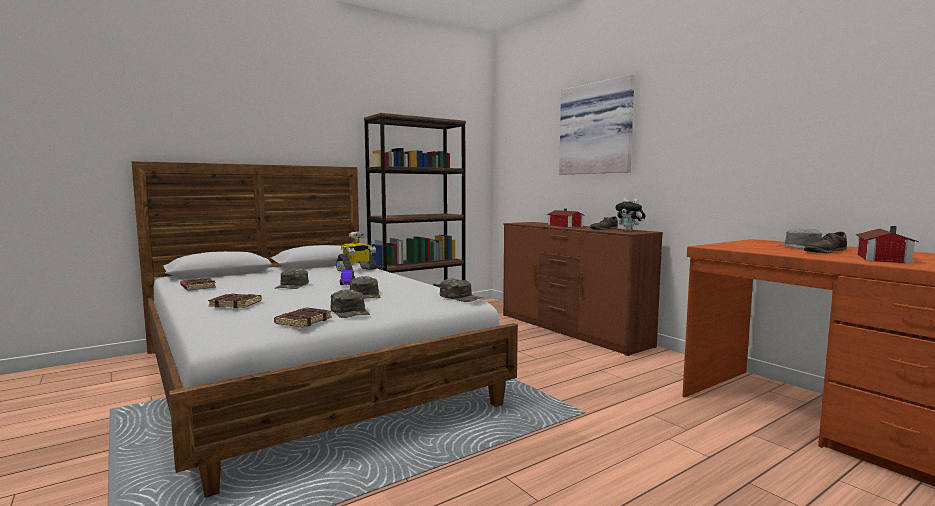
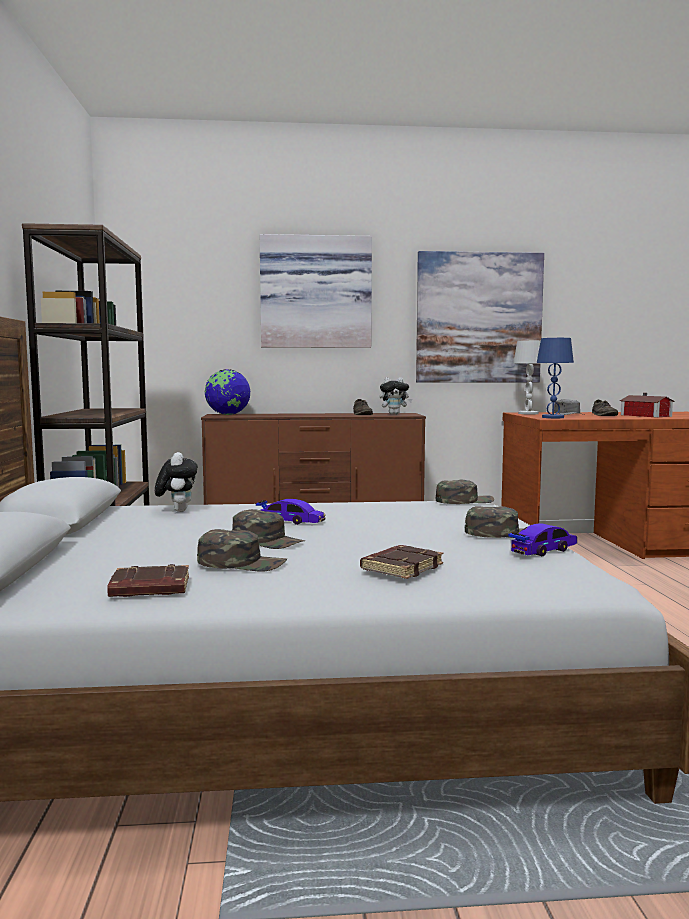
camera: 60 degrees left, 0 degrees up
brown book [274,308,332,328] -> toy car [508,524,577,556]
toy robot [336,232,377,272] -> plush toy [155,452,198,512]
green cap [350,276,381,299] -> green cap moved to [197,529,287,572]
toy house [547,208,585,227] -> none
none -> globe [205,369,250,415]
none -> picture [416,251,544,383]
none -> white table lamp [513,340,541,414]
none -> blue table lamp [537,338,574,418]

